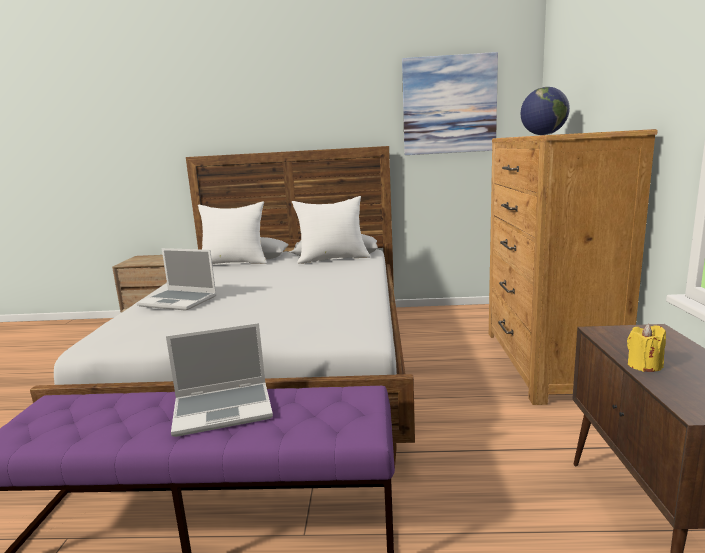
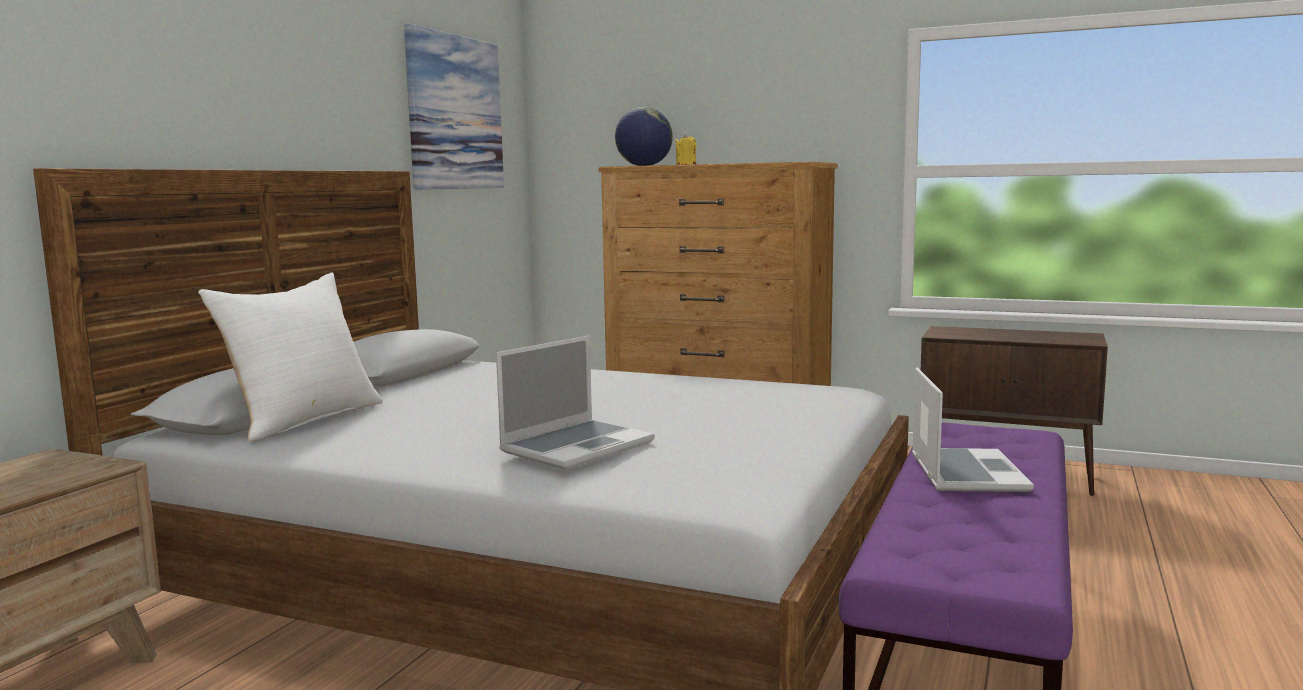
camera: 70 degrees left, 5 degrees down
white pillow [292,196,371,264] -> none
yellow candle [627,324,666,372] -> yellow candle moved to [675,134,697,165]

